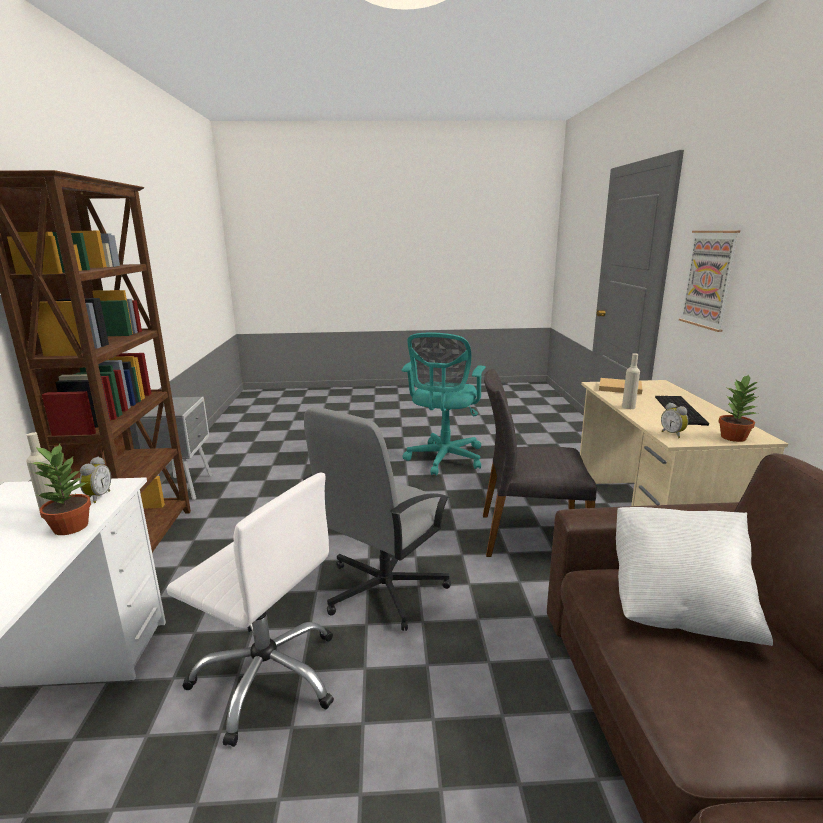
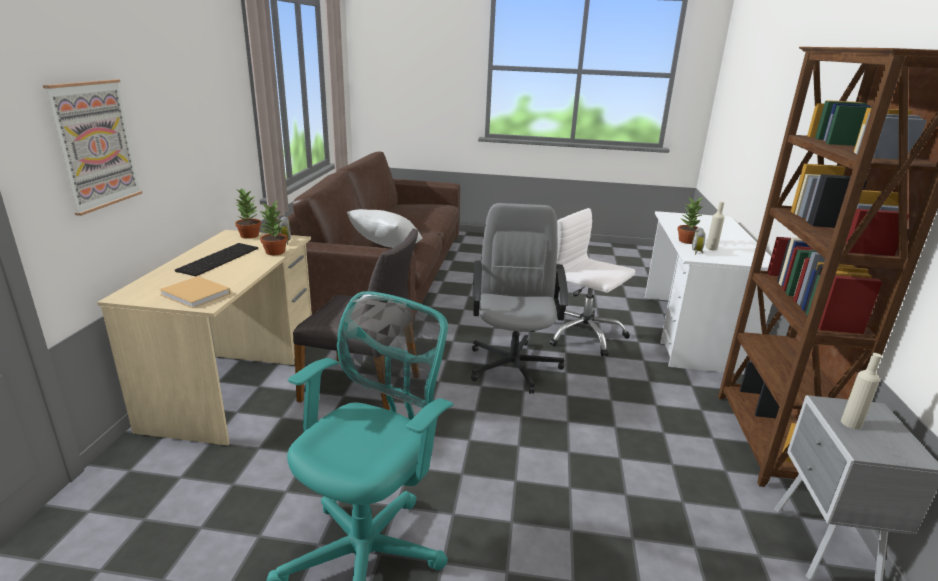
camera: 170 degrees left, 5 degrees up
grey office chair [303,407,451,631] -> grey office chair turned 45 degrees counterclockwise [471,203,569,394]
beige bottle [622,353,640,409] -> beige bottle moved to [841,353,882,429]
none -> potted plant [260,201,288,255]

